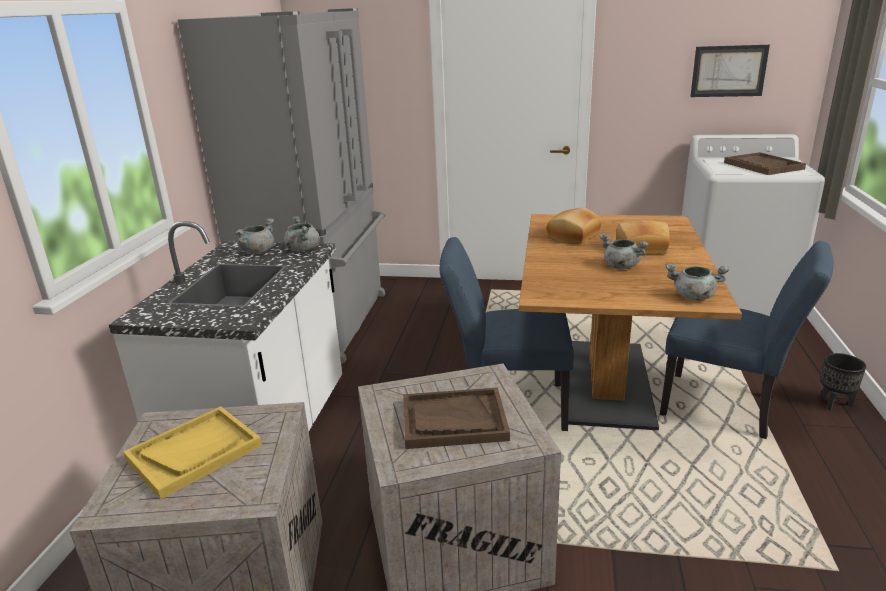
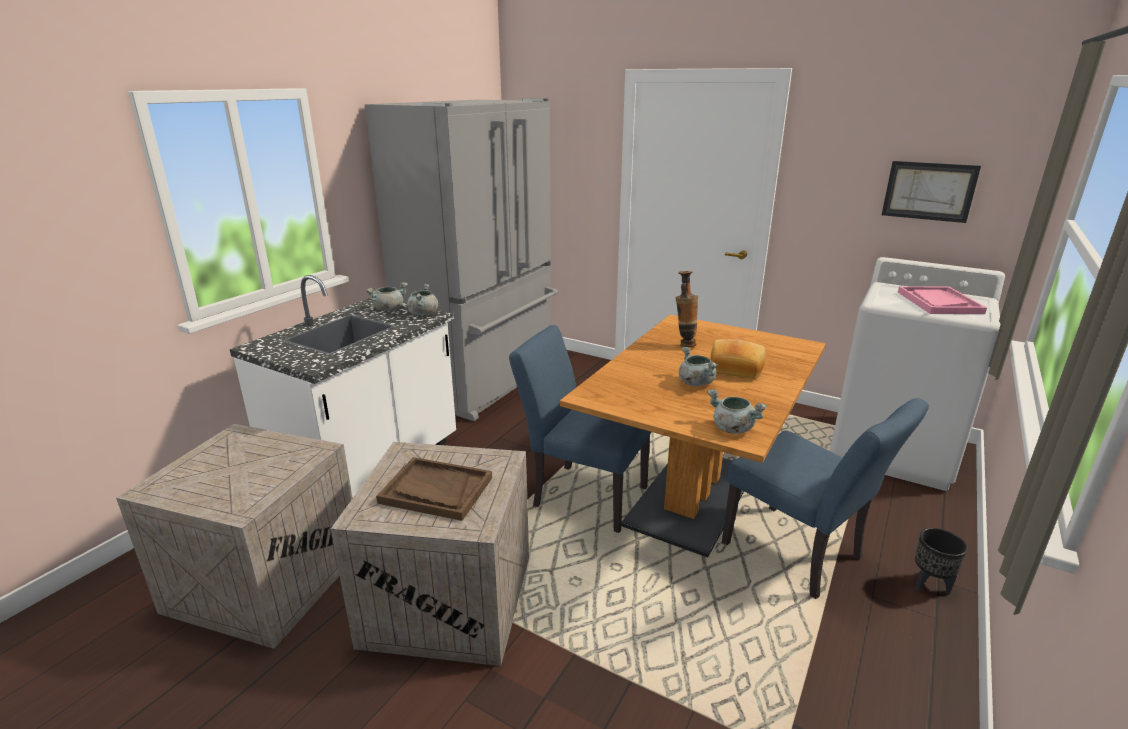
camera: 20 degrees right, 0 degrees up
yellow tray [123,406,262,499] -> none
bread [547,208,601,244] -> vase [675,271,698,348]
brown tray [724,152,806,175] -> pink tray [898,286,987,314]

